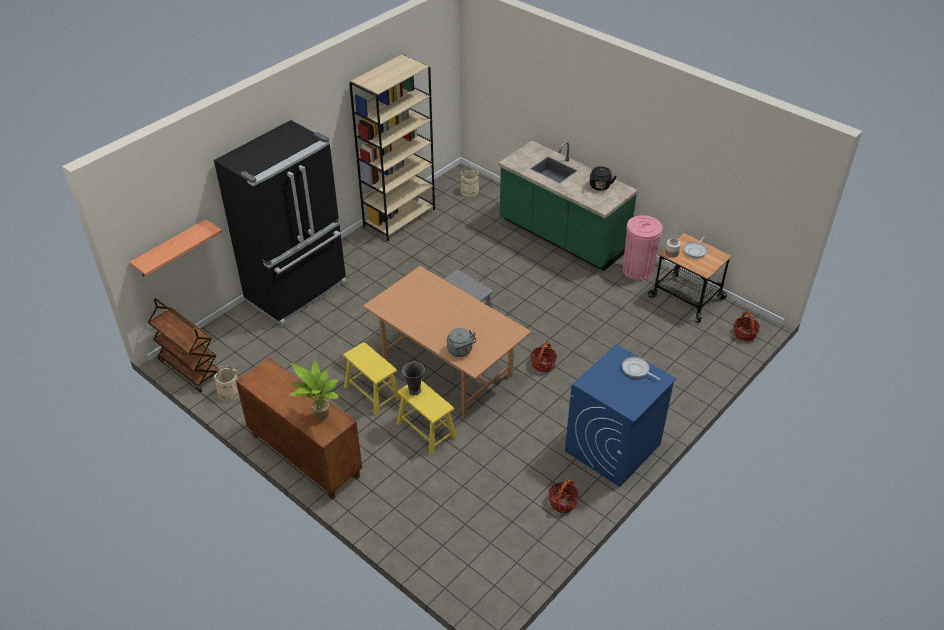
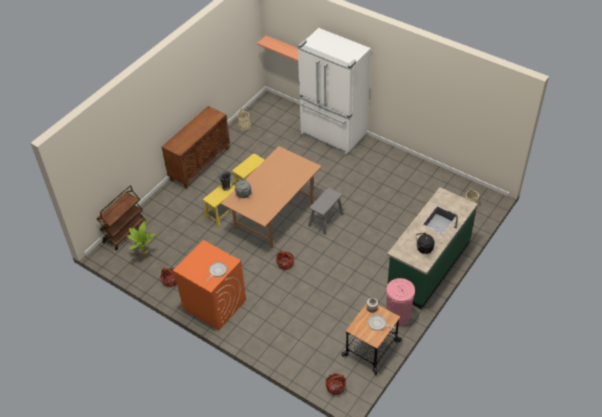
camera: 85 degrees right, 5 degrees up
brown cart [148,298,218,392] -> brown cart moved to [97,186,146,250]
black fridge [214,120,347,327] -> white fridge [298,28,371,156]
potted plant [289,361,339,420] -> potted plant moved to [126,220,156,258]
beige bookcase [349,54,435,241] -> none
blue washing machine [565,344,677,487] -> orange washing machine [173,240,246,330]

